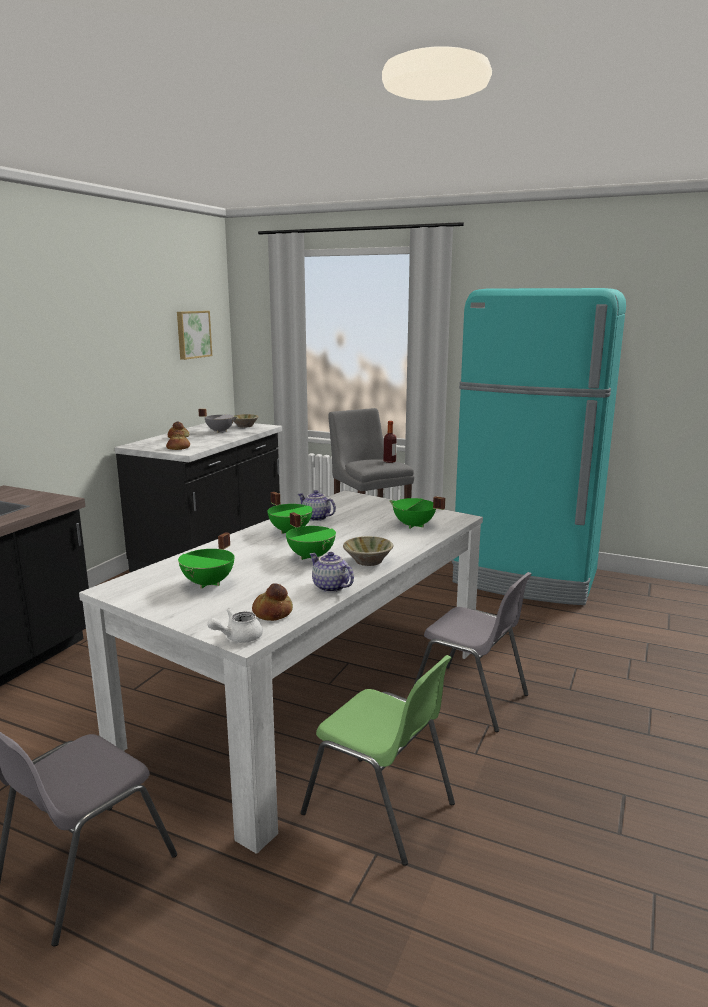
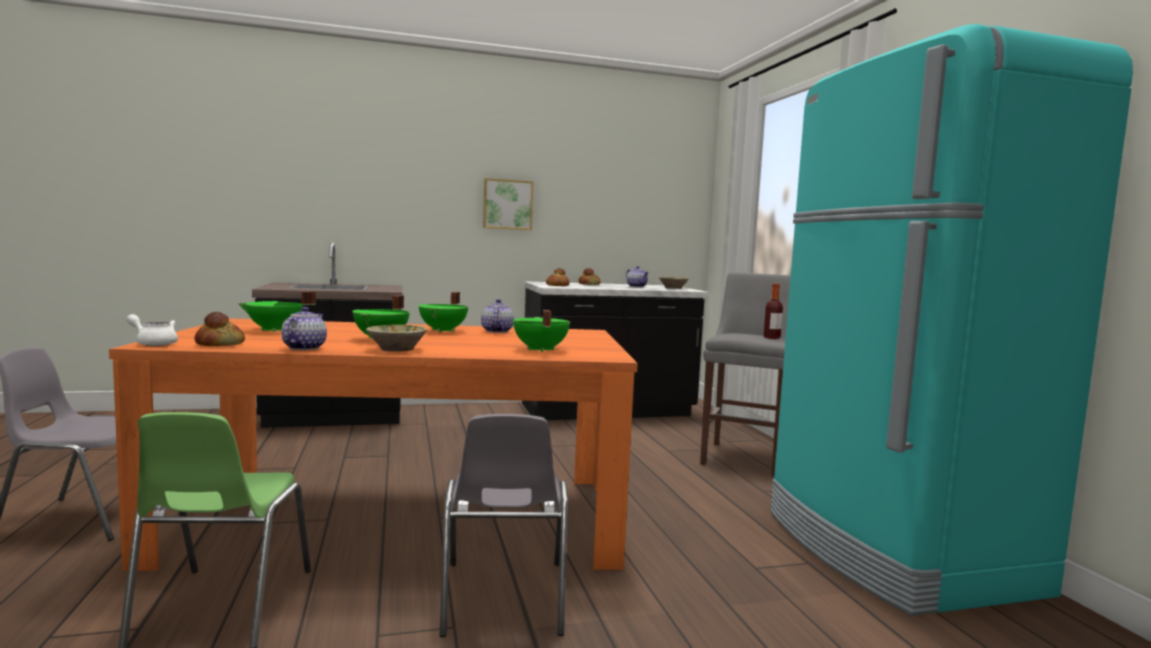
camera: 50 degrees right, 10 degrees down
white dining table [79,490,483,854] -> orange dining table [109,318,638,571]
picture [177,311,212,360] -> picture moved to [483,178,533,230]
grey cooking pot [198,409,237,433] -> teapot [626,266,649,287]

